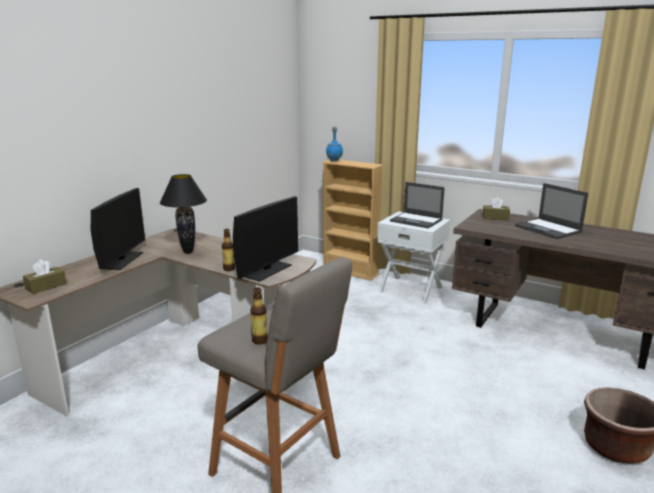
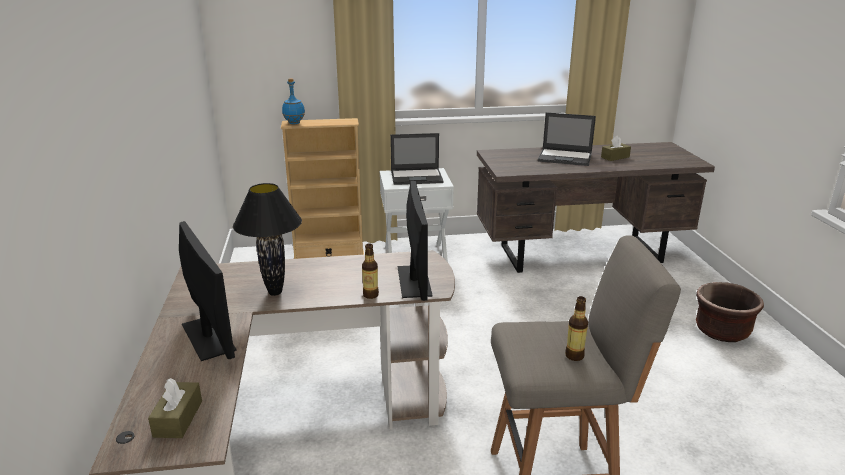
camera: 40 degrees left, 5 degrees up
brown tissue box [483,197,510,220] -> brown tissue box moved to [601,136,631,161]

